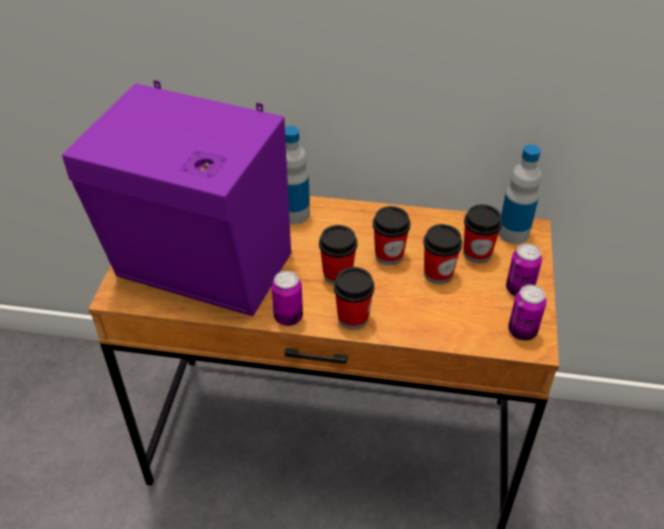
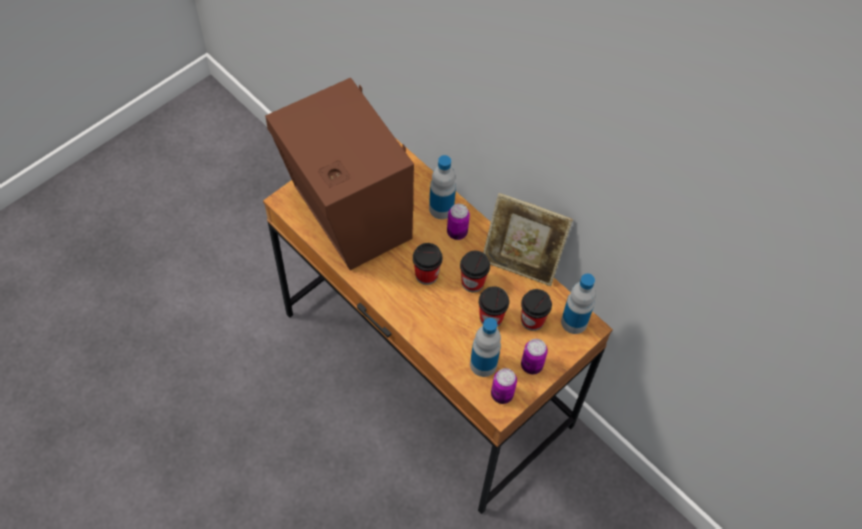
camera: 35 degrees right, 15 degrees up
purple speaker [62,80,291,316] -> brown speaker [265,78,414,270]
can [271,271,303,326] -> can moved to [447,204,470,240]
cup [334,267,375,330] -> none
none -> bottle [470,318,501,377]
none -> picture frame [483,193,573,286]

